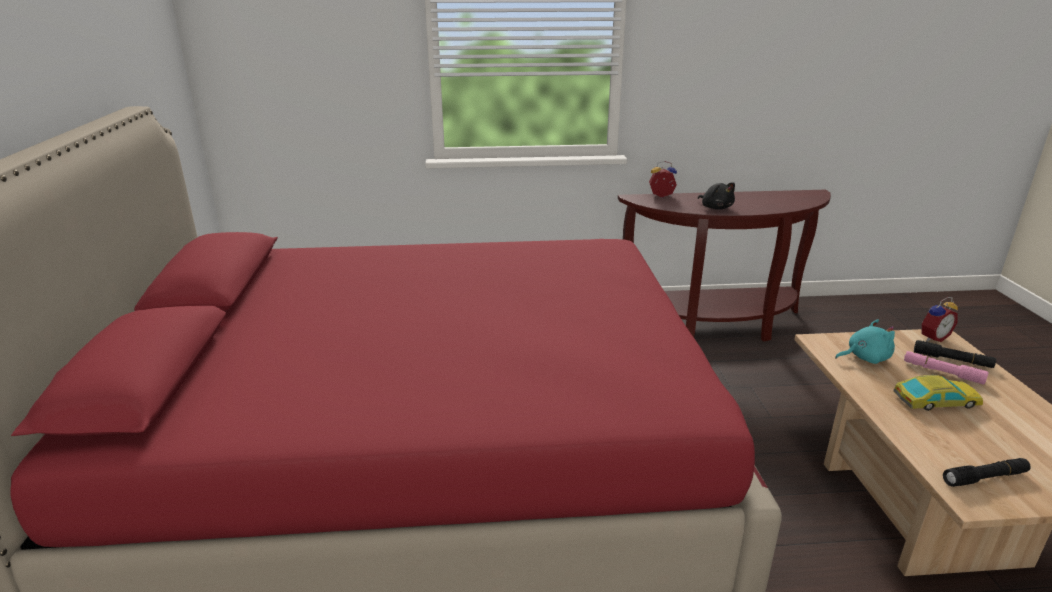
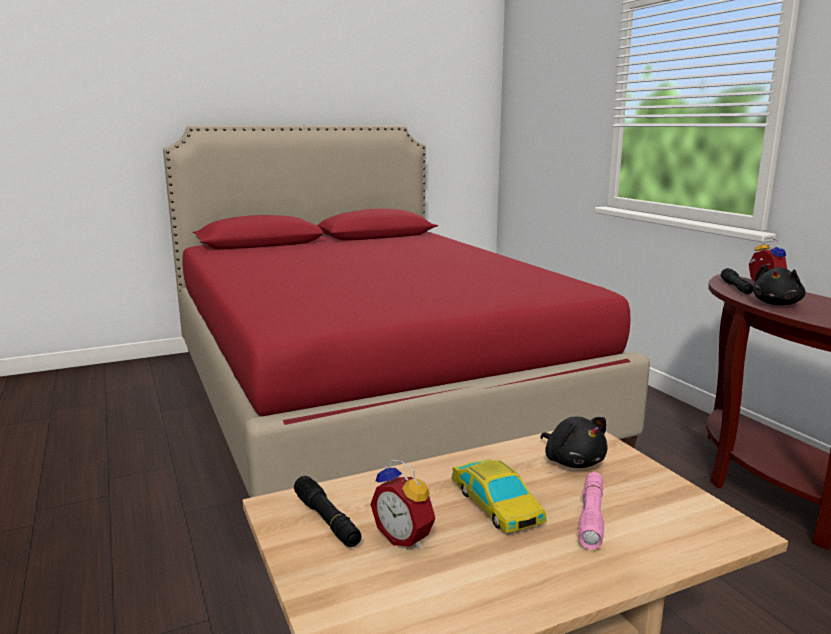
camera: 70 degrees right, 10 degrees down
turquoise plush toy [835,320,895,364] -> black plush toy [540,417,608,468]
black flashlight [914,340,996,368] -> black flashlight moved to [721,268,753,294]
alarm clock [921,297,958,342] -> alarm clock moved to [370,460,436,549]

